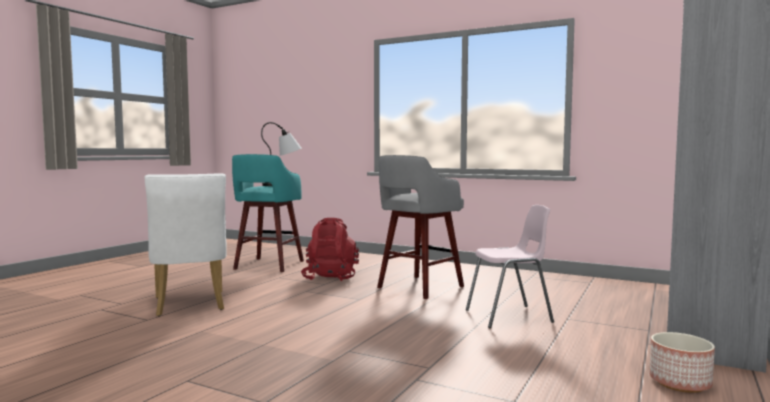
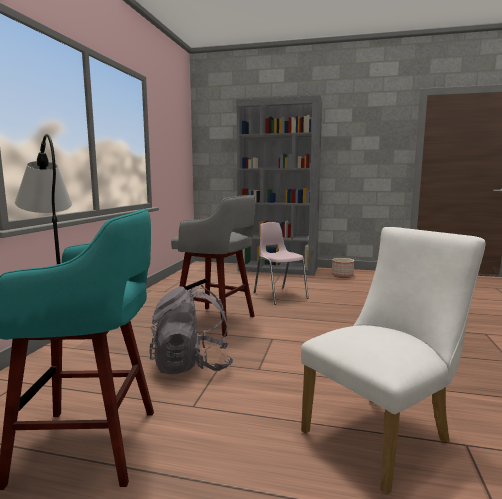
camera: 105 degrees left, 5 degrees up
red backpack [301,218,359,281] -> grey backpack [149,285,233,374]

